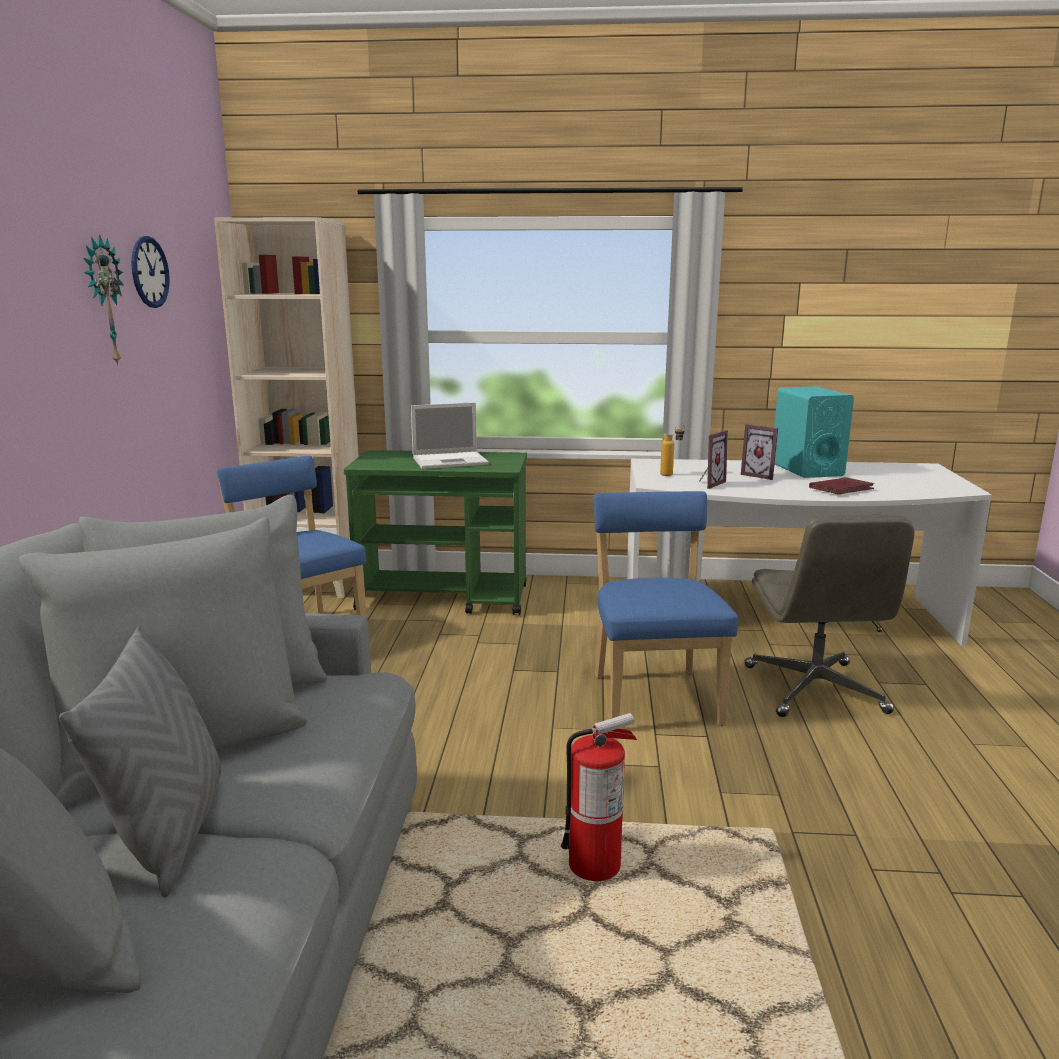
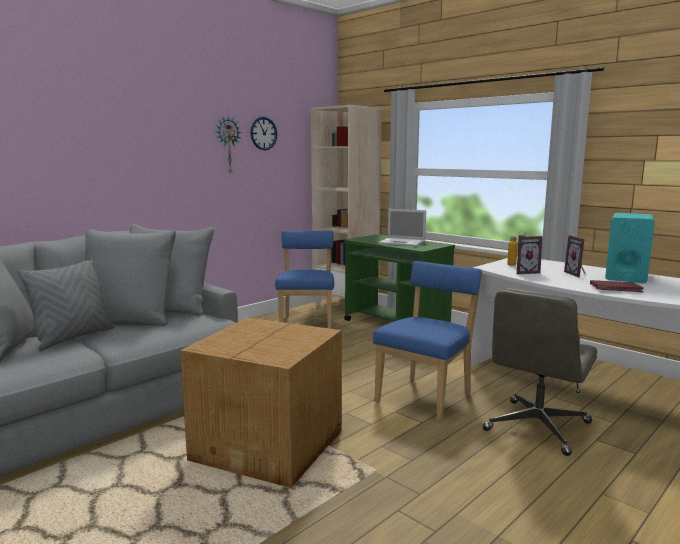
camera: 40 degrees right, 5 degrees down
fire extinguisher [561,713,637,881] -> cardboard box [180,317,342,488]

